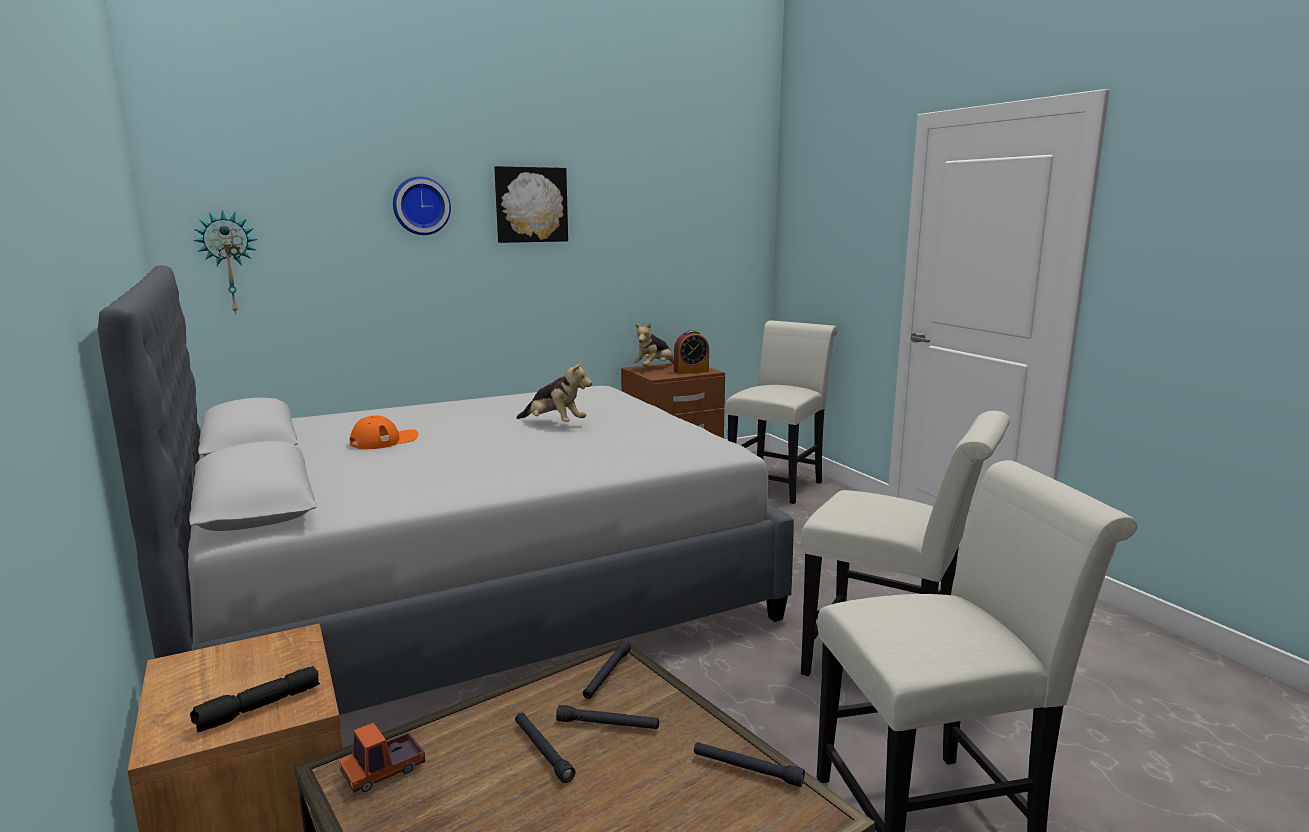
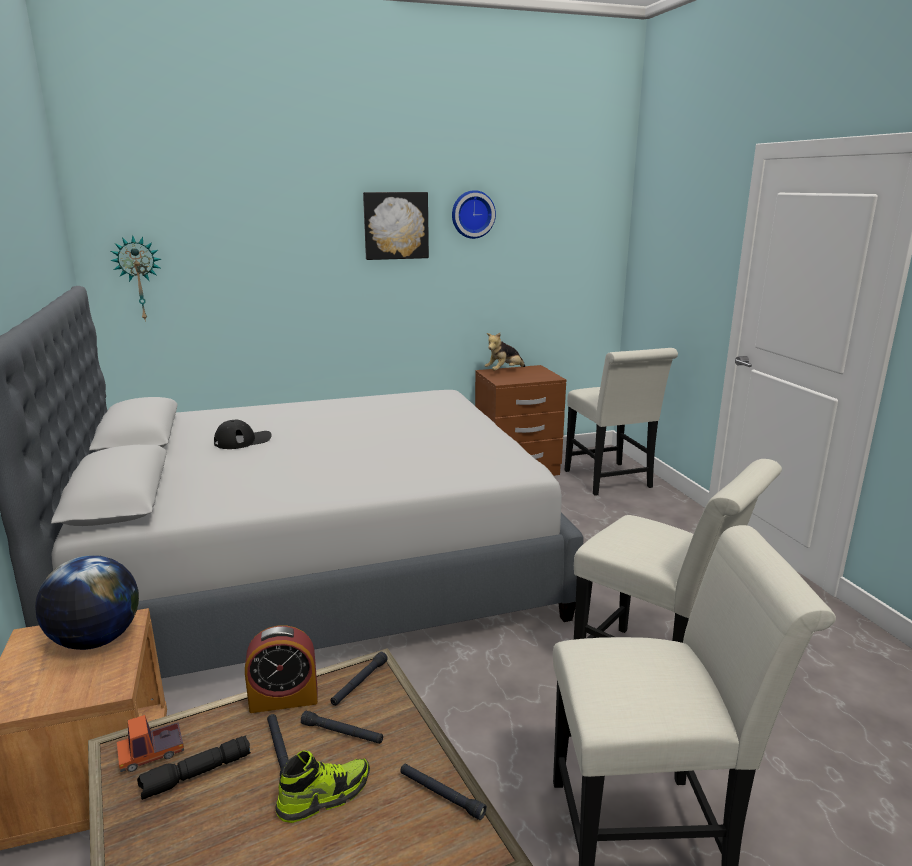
camera: 10 degrees right, 5 degrees up
black flashlight [190,666,320,732] -> black flashlight moved to [137,735,251,800]
orange cap [350,416,418,449] -> black cap [214,420,272,449]
wall clock [393,176,451,235] -> wall clock moved to [452,190,496,239]
plush toy [517,360,592,422] -> none
alarm clock [674,330,709,374] -> alarm clock moved to [245,626,318,713]
white chair [726,321,838,504] -> white chair turned 120 degrees clockwise [564,348,678,496]
none -> globe [35,555,139,650]
none -> shoe [275,750,370,823]

